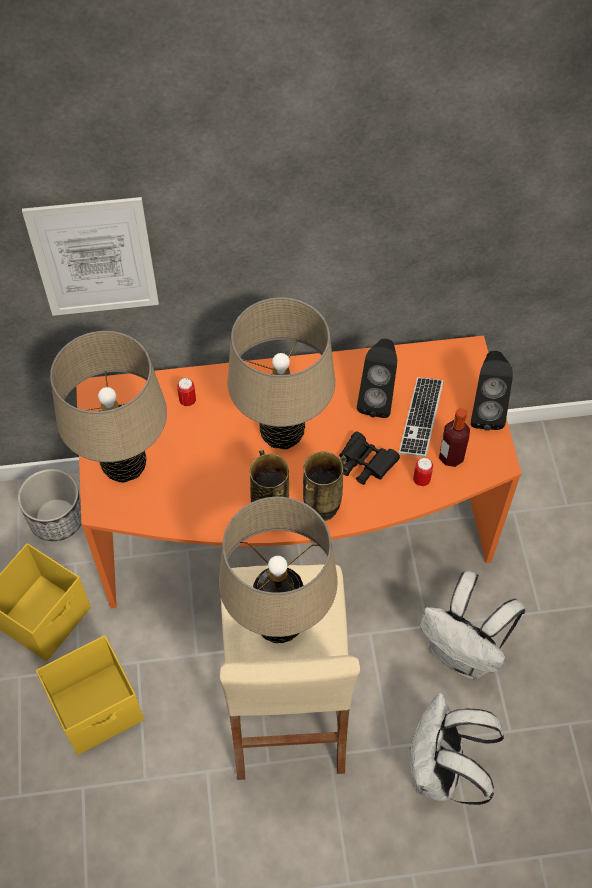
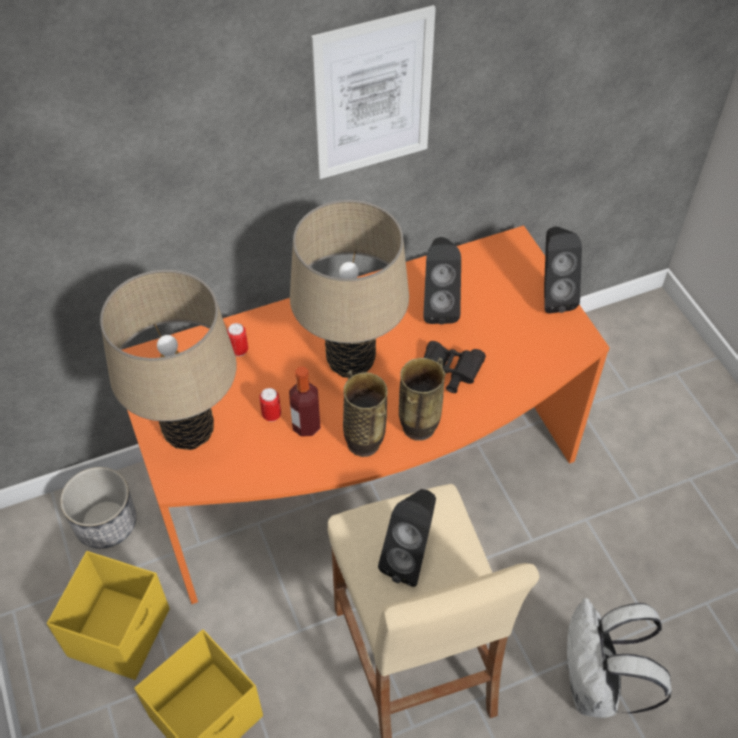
camera: 15 degrees left, 5 degrees down
picture [22,197,159,316] -> picture moved to [311,5,436,179]
beige table lamp [219,497,338,643] -> black speaker [378,489,436,587]
keyboard [399,377,444,457] -> none
can [413,458,433,486] -> can moved to [259,388,281,422]
white backpack [420,571,525,679] -> none
bottle [439,408,470,467] -> bottle moved to [289,366,320,437]

